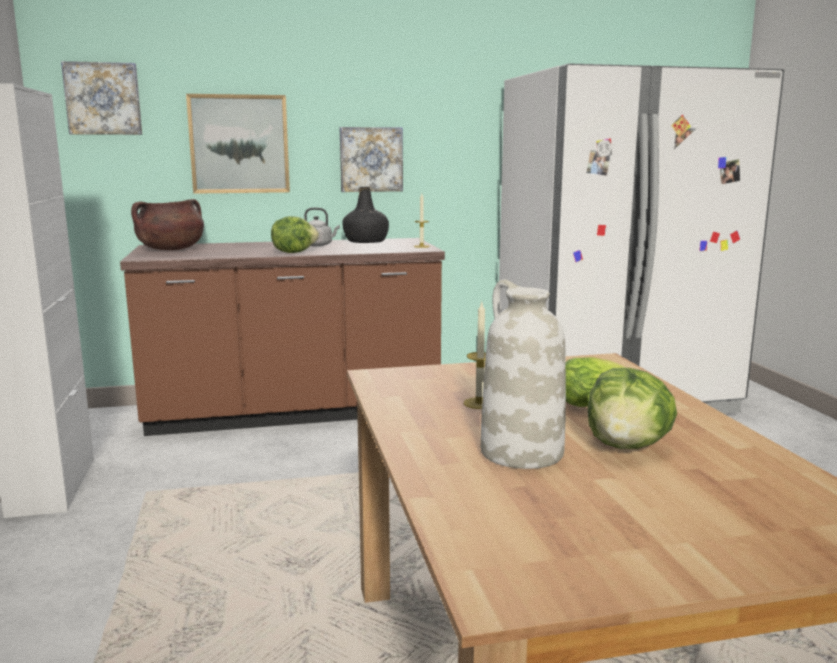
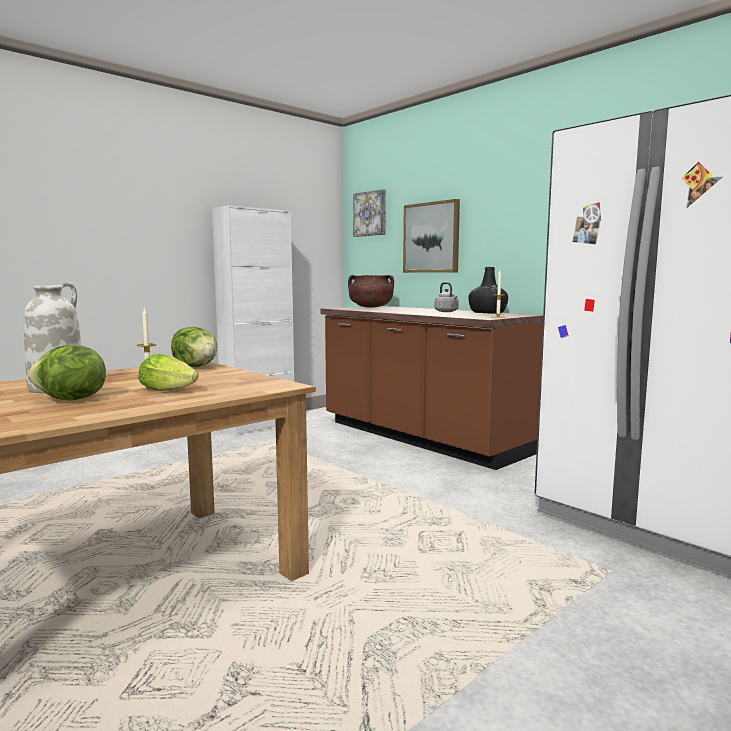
camera: 60 degrees right, 5 degrees down
lettuce [271,216,319,253] -> lettuce moved to [171,327,218,367]
picture [340,127,403,192] -> none

